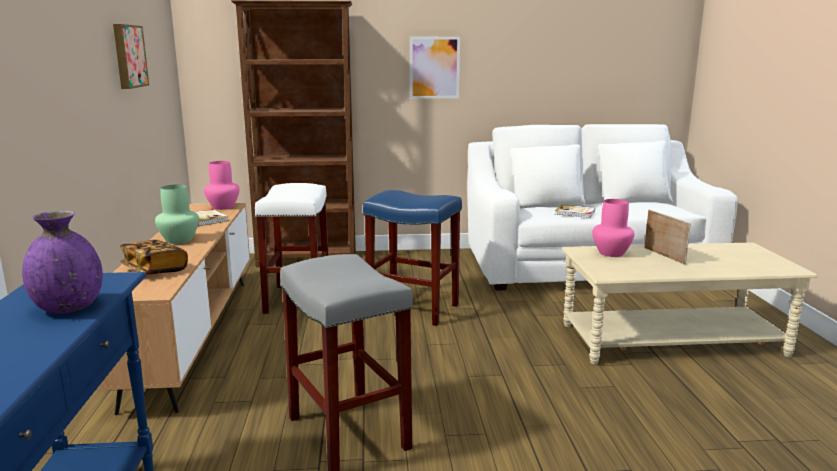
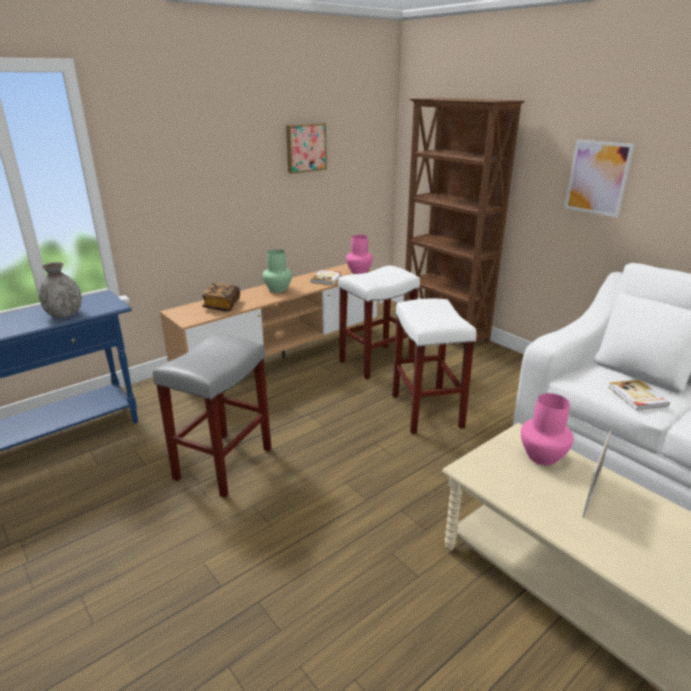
camera: 55 degrees right, 10 degrees up
purple vase [22,211,103,314] -> grey vase [39,262,82,318]
blue stool [363,190,462,326] -> white stool [392,298,476,434]

